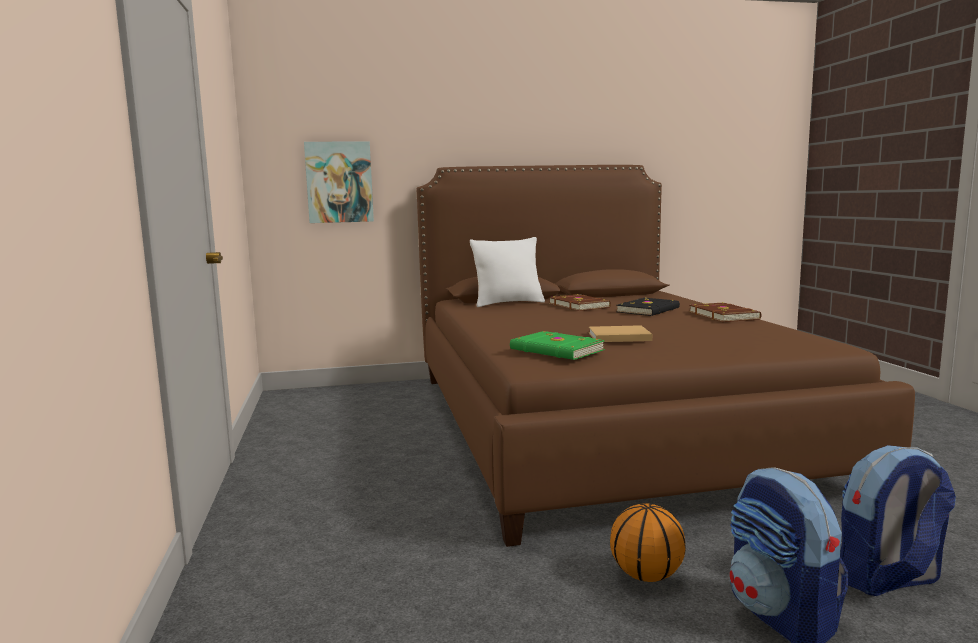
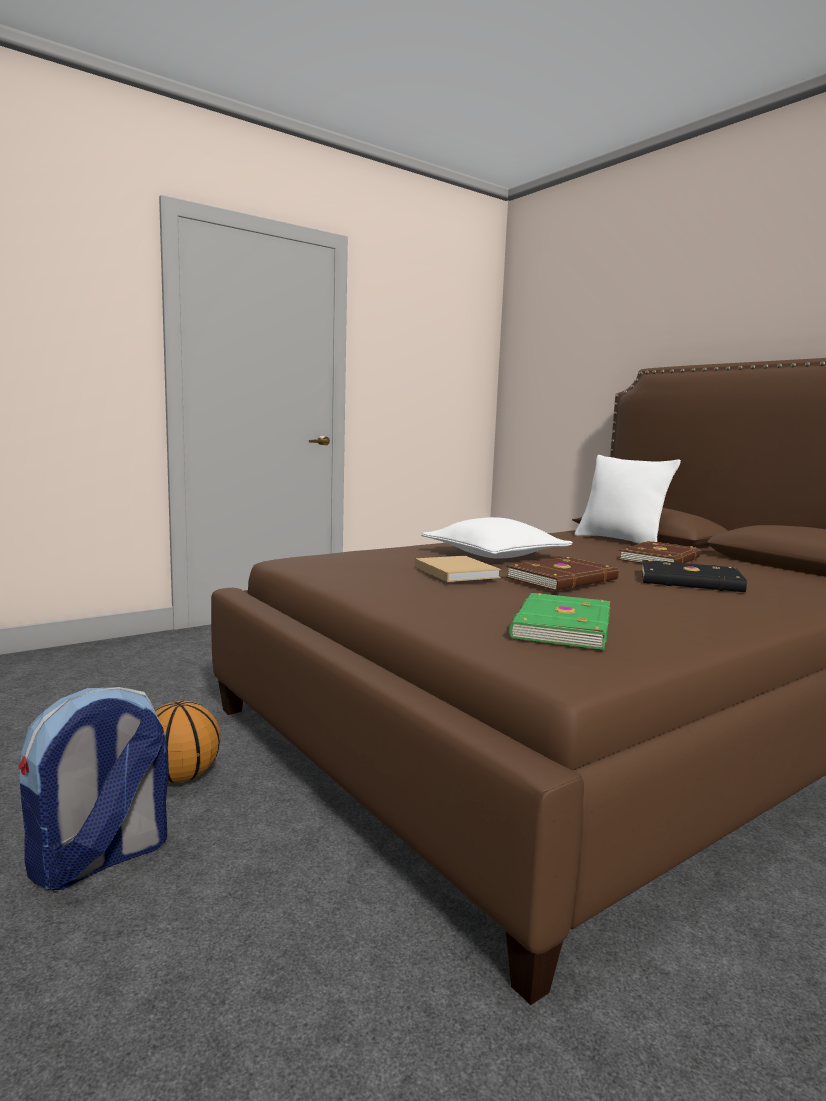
camera: 65 degrees right, 0 degrees up
picture [304,141,374,223] -> none
green book [510,331,605,360] -> green book moved to [509,593,610,650]
brown book [689,302,761,322] -> brown book moved to [506,557,619,591]
backpack [840,445,956,596] -> none
none -> white pillow [421,517,573,559]

